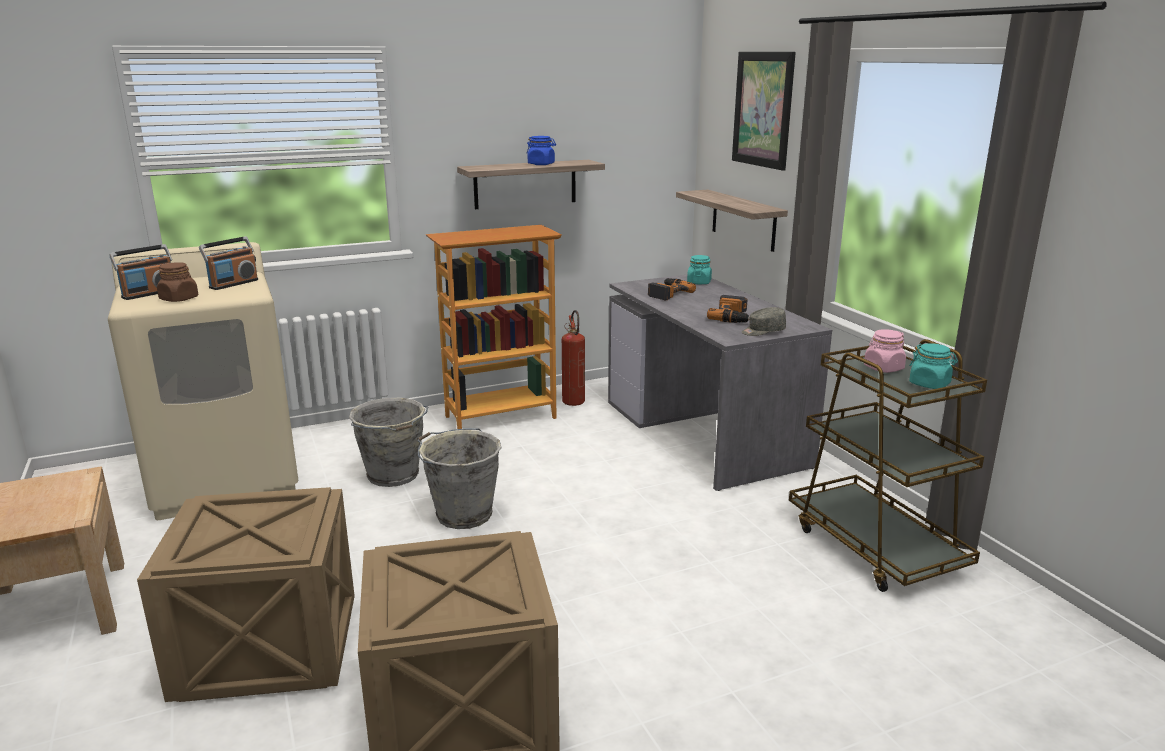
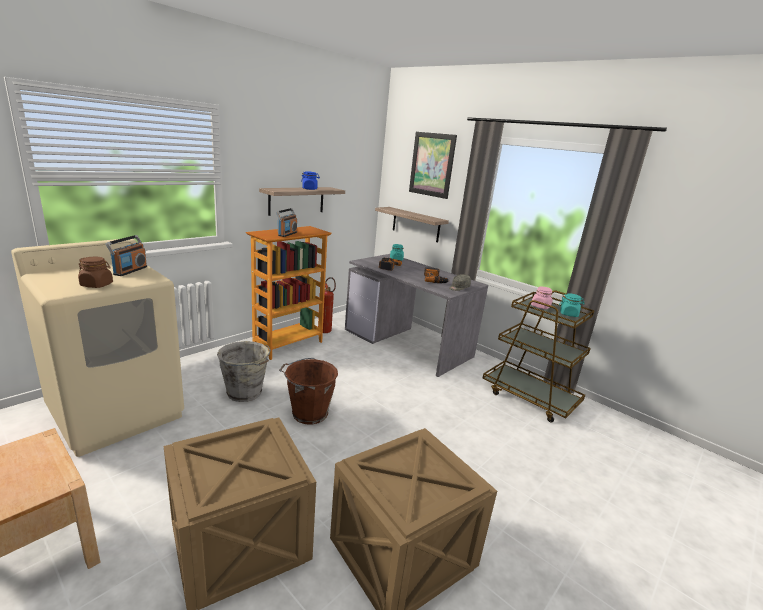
camera: 25 degrees left, 0 degrees up
radio [109,244,172,300] -> radio moved to [276,208,297,237]
grey bucket [417,428,501,529] -> brown bucket [279,358,338,425]

